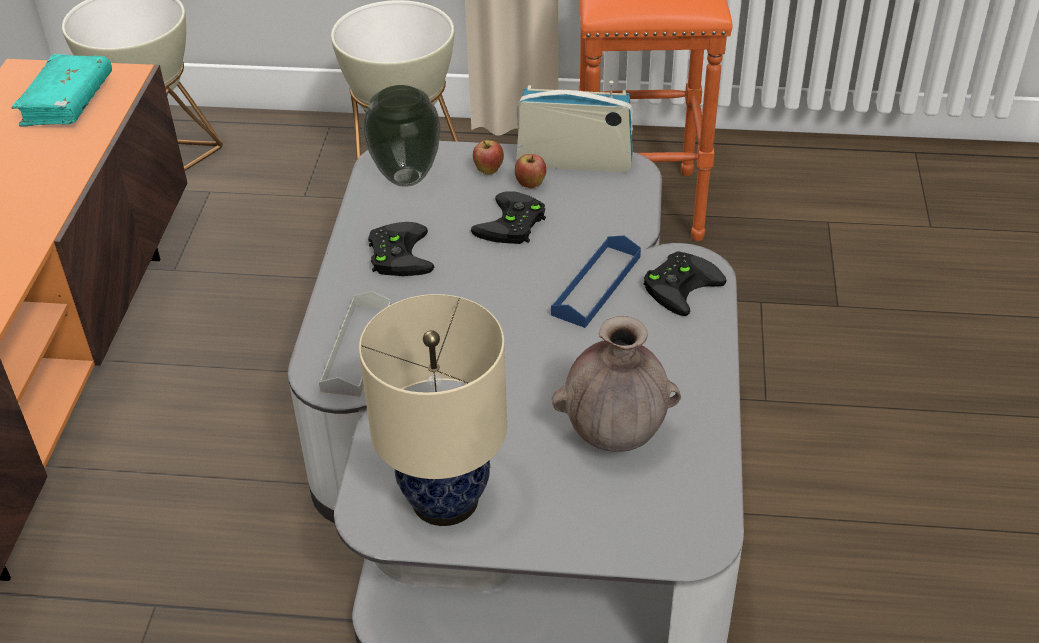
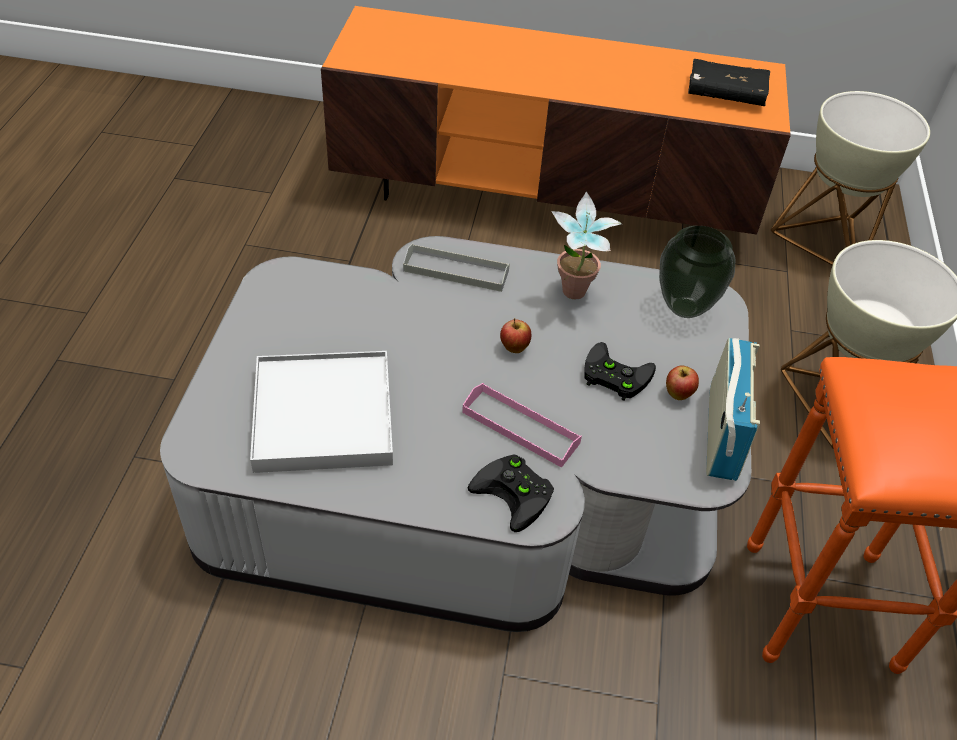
camera: 90 degrees right, 5 degrees up
turquoise book [12,54,112,127] -> black book [688,59,770,106]
beige table lamp [359,294,507,526] -> none
black game controller [368,222,434,276] -> potted plant [552,191,622,299]
apple [473,140,504,175] -> apple moved to [500,318,531,353]
blue tray [551,235,641,328] -> pink tray [462,383,582,468]
brown vase [552,316,681,452] -> white tray [250,351,393,473]

